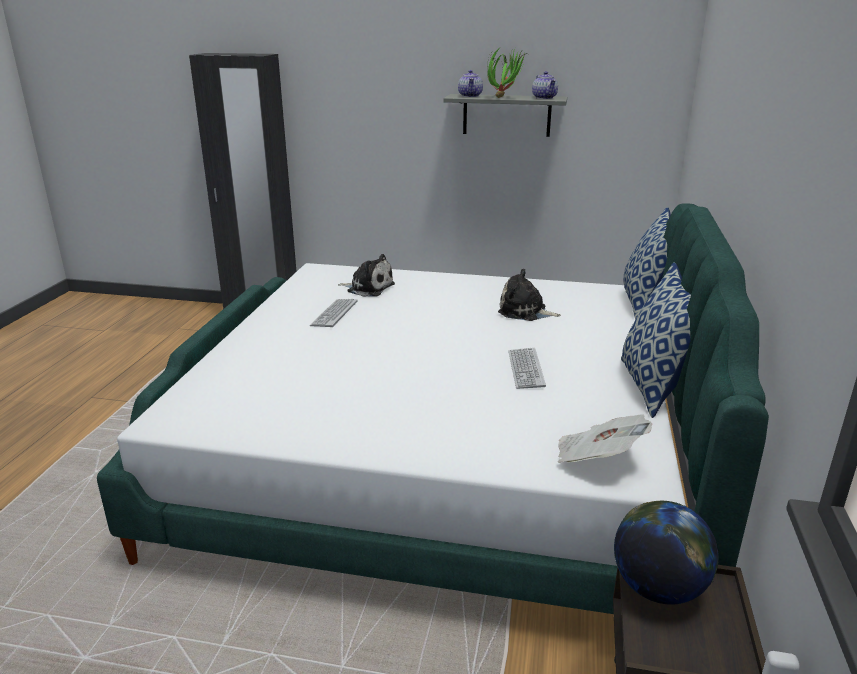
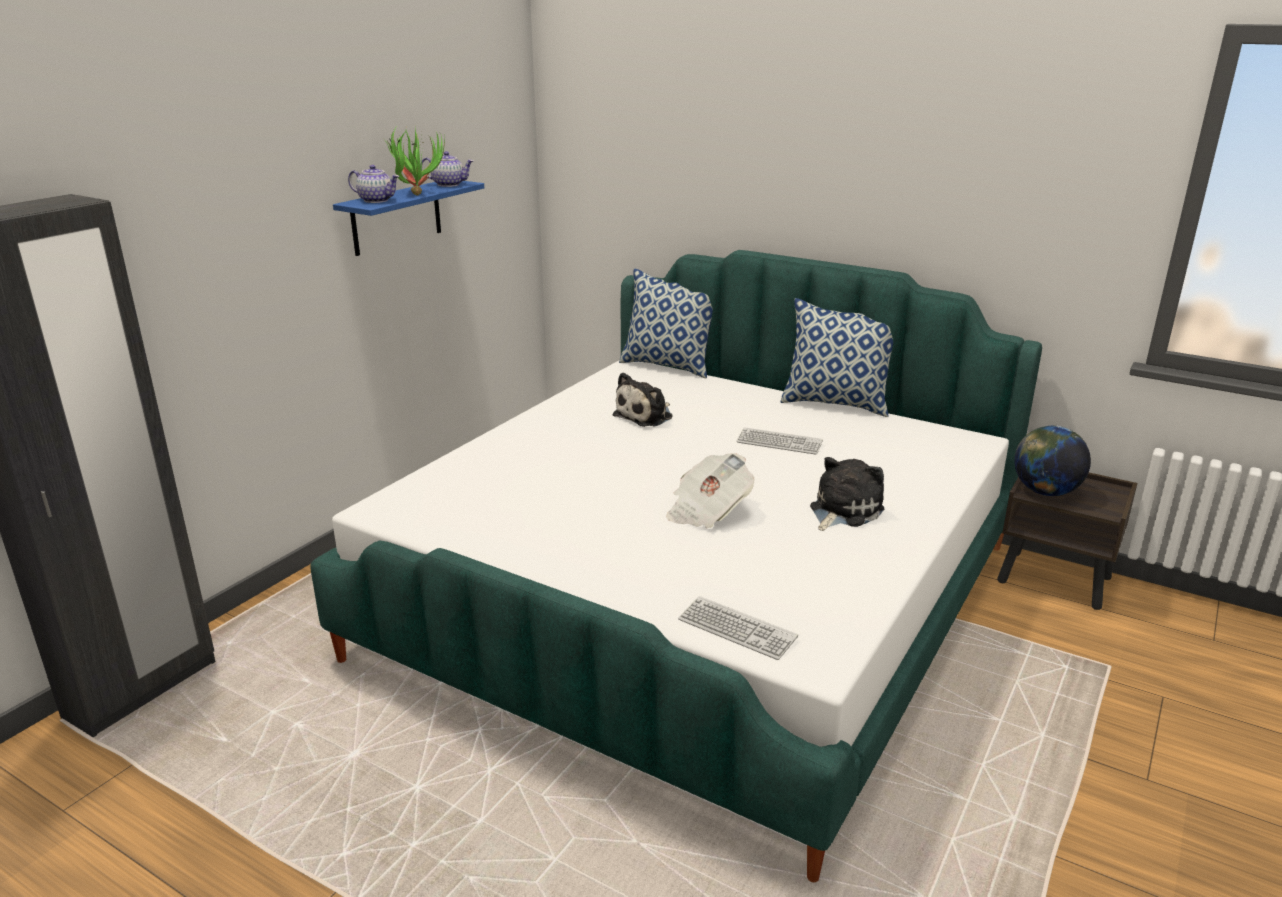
camera: 70 degrees left, 0 degrees up
keyboard [310,299,358,327] -> keyboard moved to [678,596,798,660]
plush toy [338,254,395,297] -> plush toy moved to [810,457,884,531]
grey shelf [444,94,567,137] -> blue shelf [333,181,484,256]
newspaper [558,414,652,463] -> newspaper moved to [666,453,755,528]

